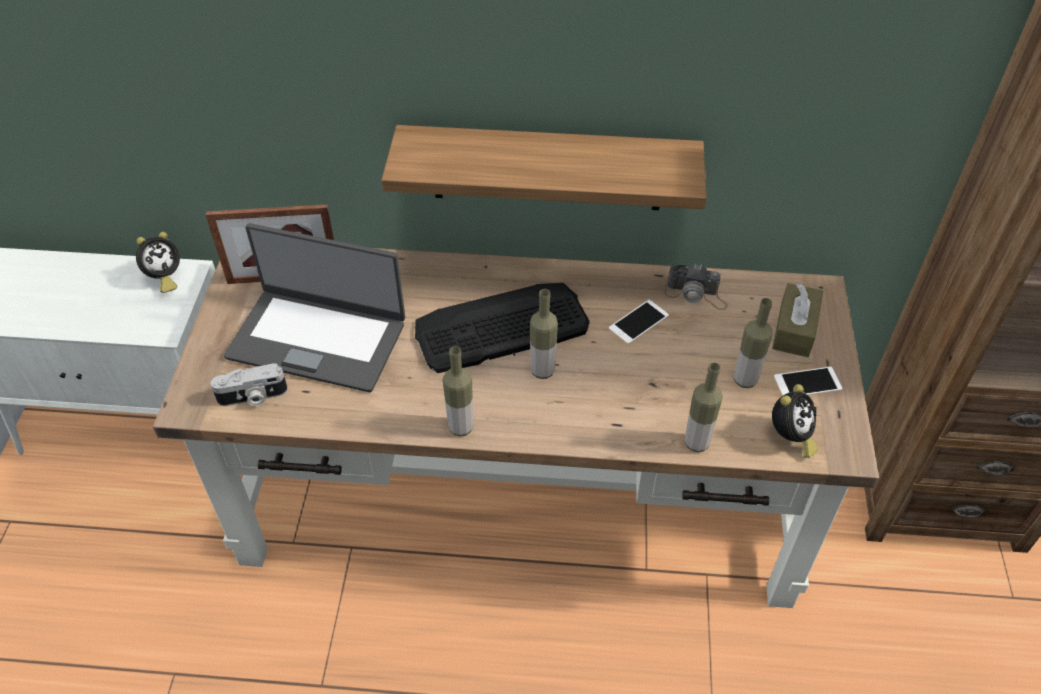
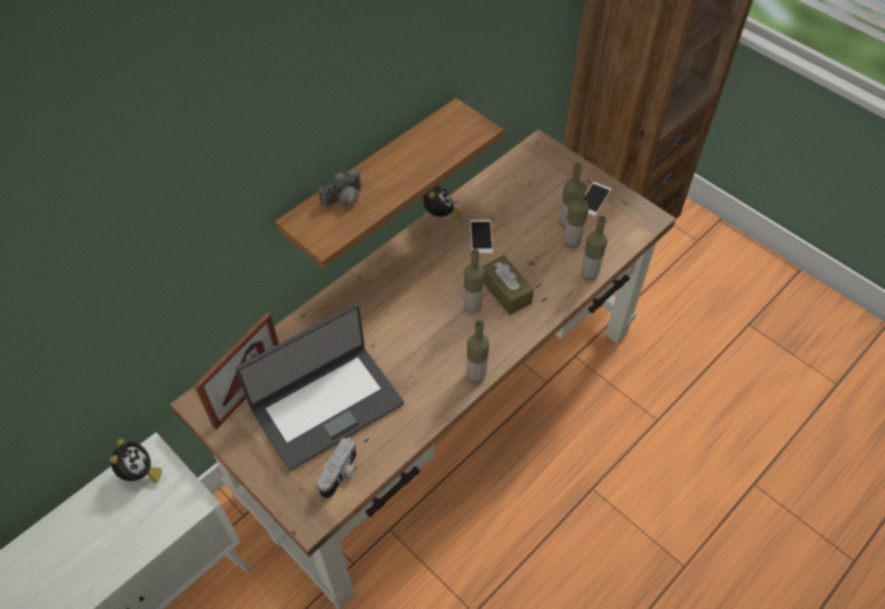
camera: 50 degrees left, 5 degrees up
keyboard [415,283,589,373] -> none
camera [664,264,728,310] -> camera moved to [318,170,378,214]
brown tissue box [772,283,823,357] -> brown tissue box moved to [482,255,534,315]
alarm clock [772,384,818,458] -> alarm clock moved to [423,186,461,219]
none -> bottle [564,183,589,248]

